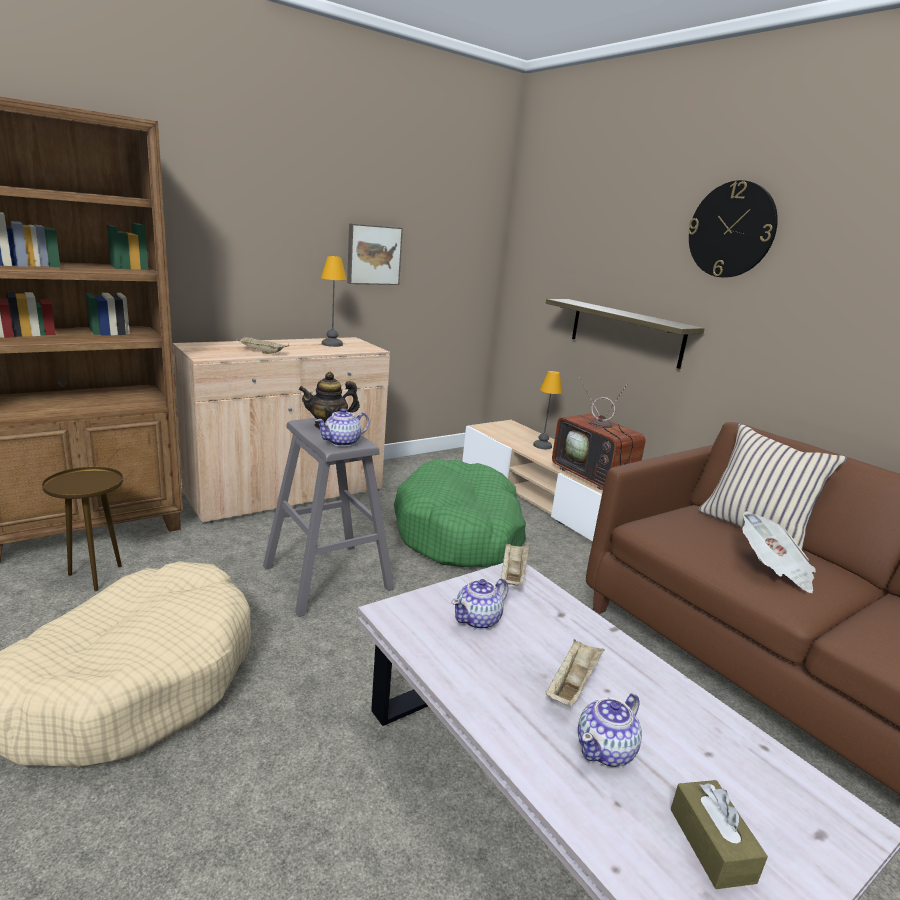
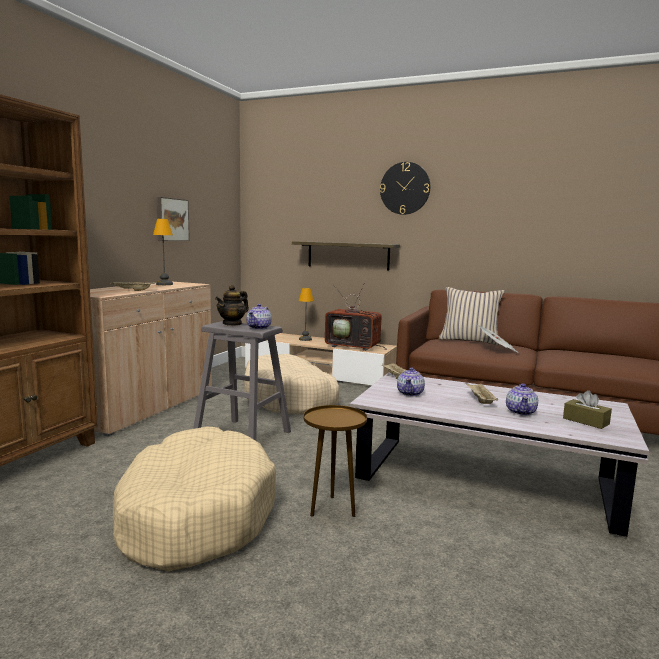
camera: 30 degrees left, 10 degrees down
brown side table [42,467,123,591] -> brown side table moved to [303,405,367,517]
green dog bed [394,459,526,567] -> beige dog bed [244,354,340,414]

